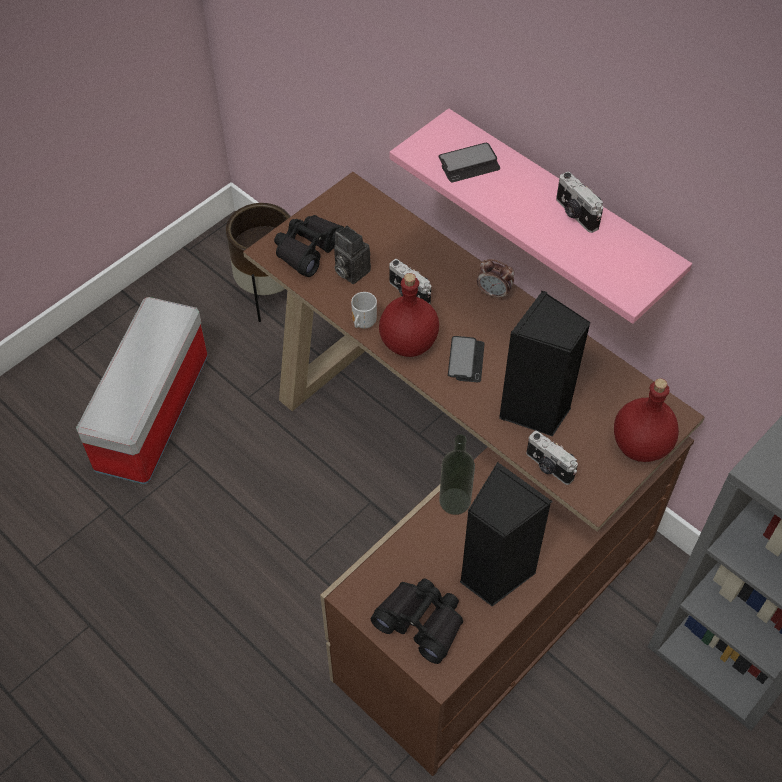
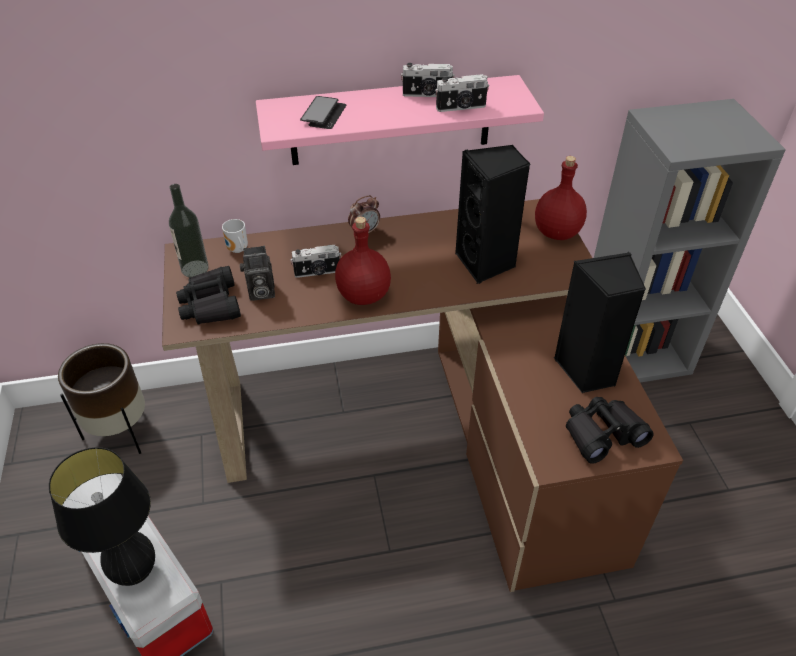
camera: 55 degrees left, 10 degrees down
mug [351,292,377,329] -> mug moved to [222,219,248,253]
bottle [439,435,475,515] -> bottle moved to [169,184,209,277]
phone [448,336,485,382] -> none
camera [526,431,578,485] -> camera moved to [435,74,489,112]
none -> black table lamp [49,447,155,586]

